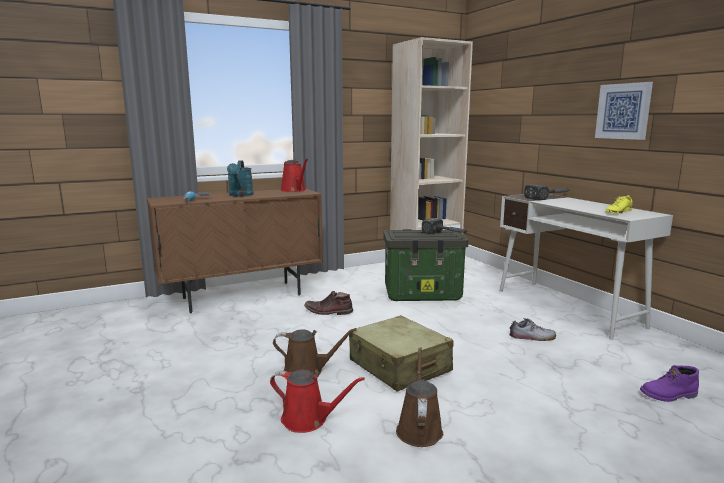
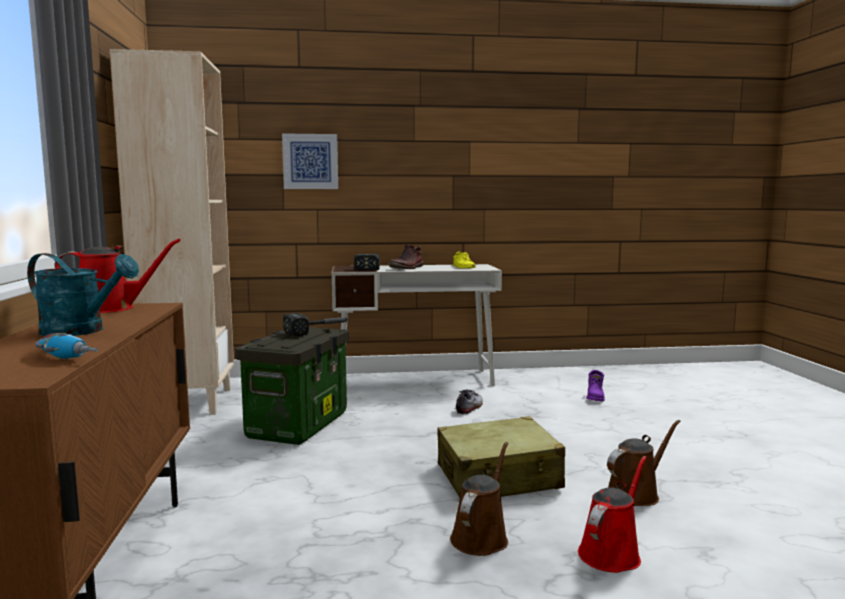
camera: 70 degrees left, 5 degrees down
brown boot [304,291,353,315] -> brown boot moved to [388,245,423,269]
brown watering can [396,347,443,447] -> brown watering can turned 120 degrees clockwise [607,420,681,506]
picture [595,82,653,140] -> picture moved to [282,133,338,189]

